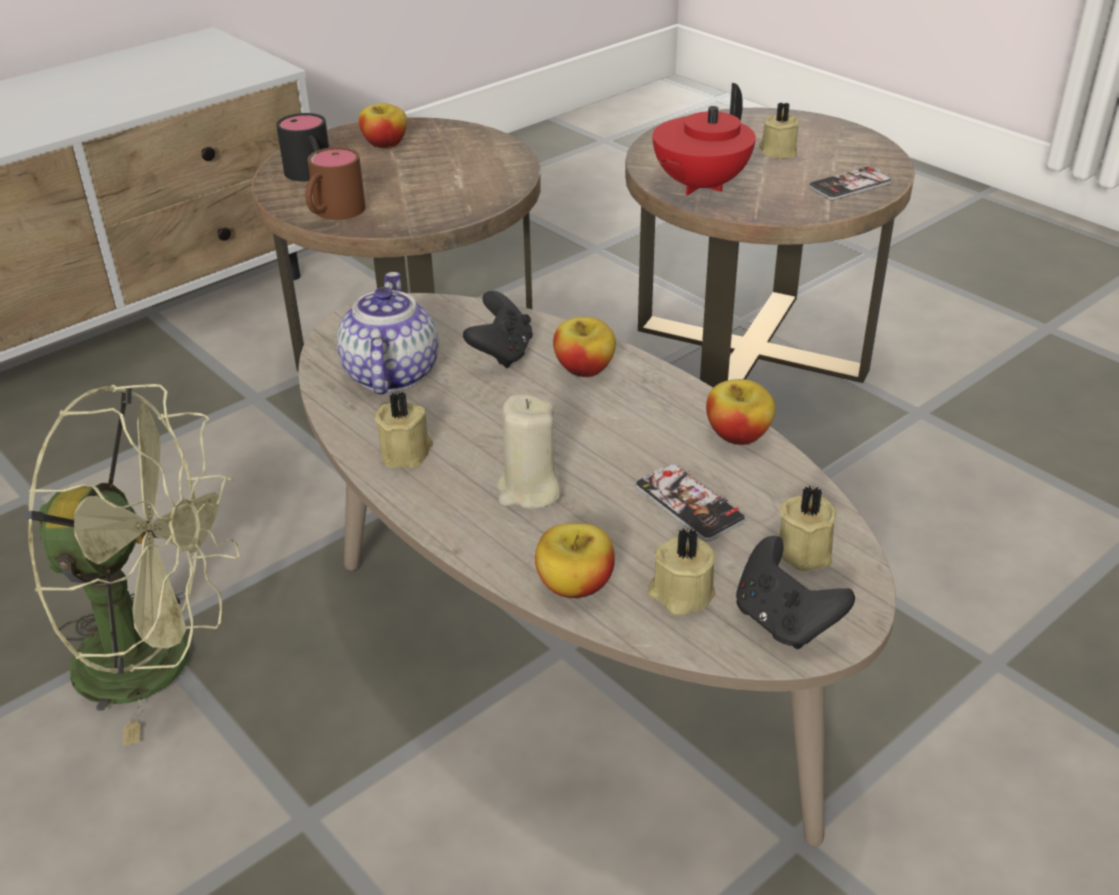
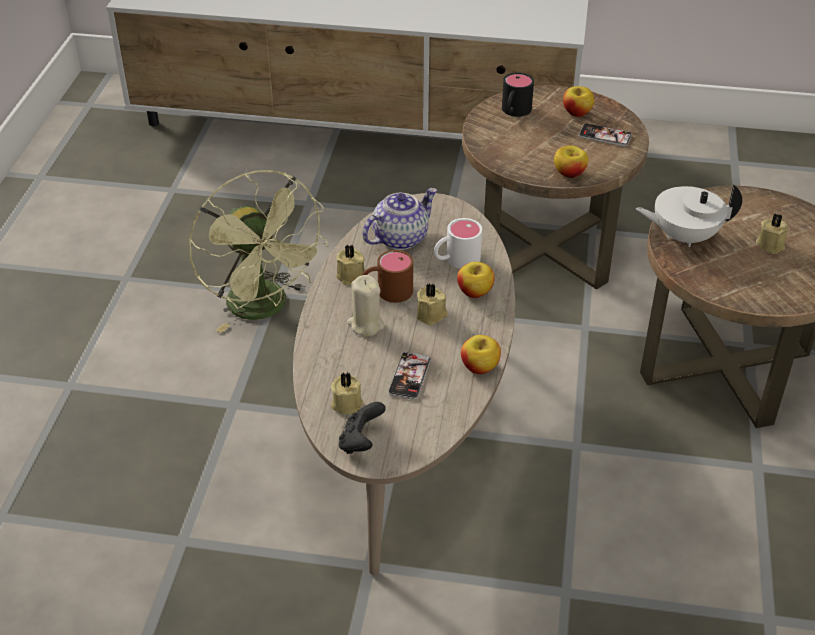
camera: 50 degrees right, 5 degrees up
brown mug [305,147,366,220] -> brown mug moved to [362,250,413,303]
black game controller [463,291,533,368] -> white mug [434,218,482,269]
apple [535,523,615,598] -> apple moved to [554,145,588,178]
red teapot [653,83,756,195] -> white teapot [636,184,742,247]
beige candle [779,485,836,571] -> beige candle moved to [416,283,448,325]
phone [808,164,892,200] -> phone moved to [579,123,632,147]

